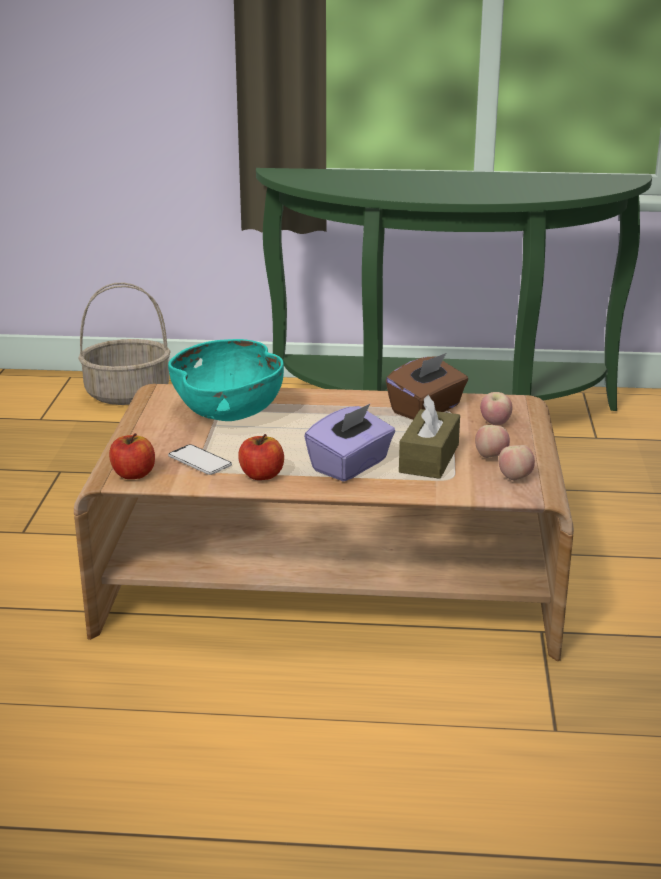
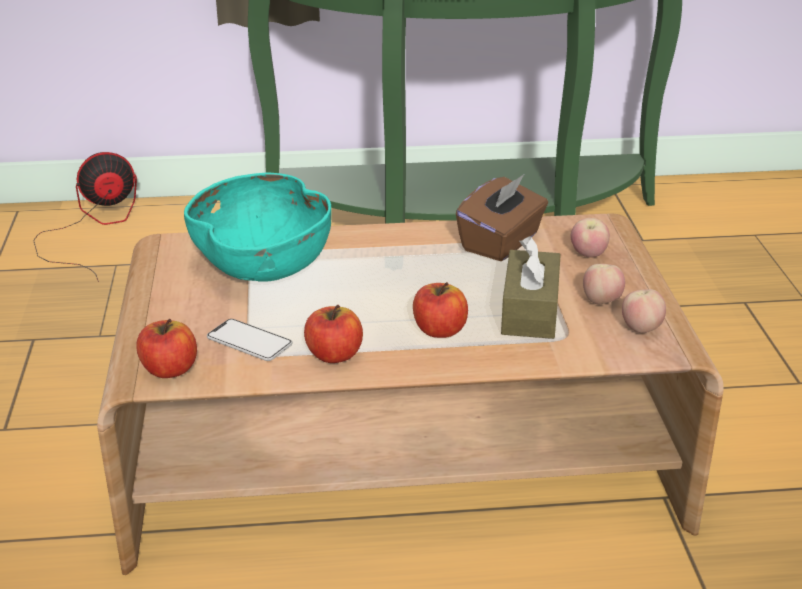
camera: 10 degrees left, 5 degrees up
basket [78,282,171,405] -> fan [33,152,137,282]
purple tissue box [304,404,395,482] -> apple [413,282,468,338]

